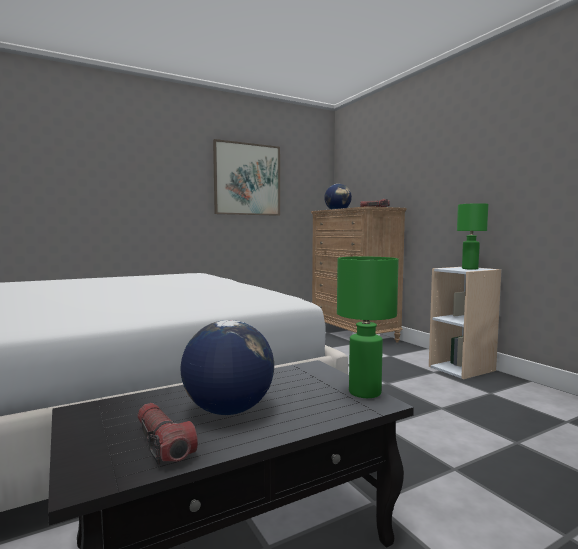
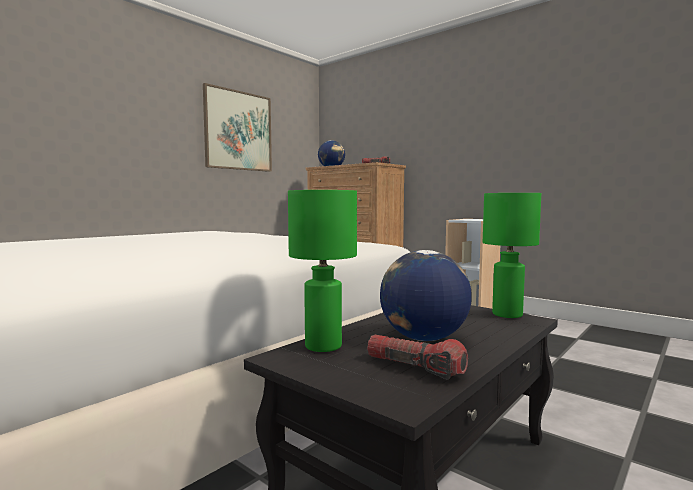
camera: 20 degrees left, 0 degrees up
green table lamp [457,203,488,270] -> green table lamp moved to [288,190,357,352]

